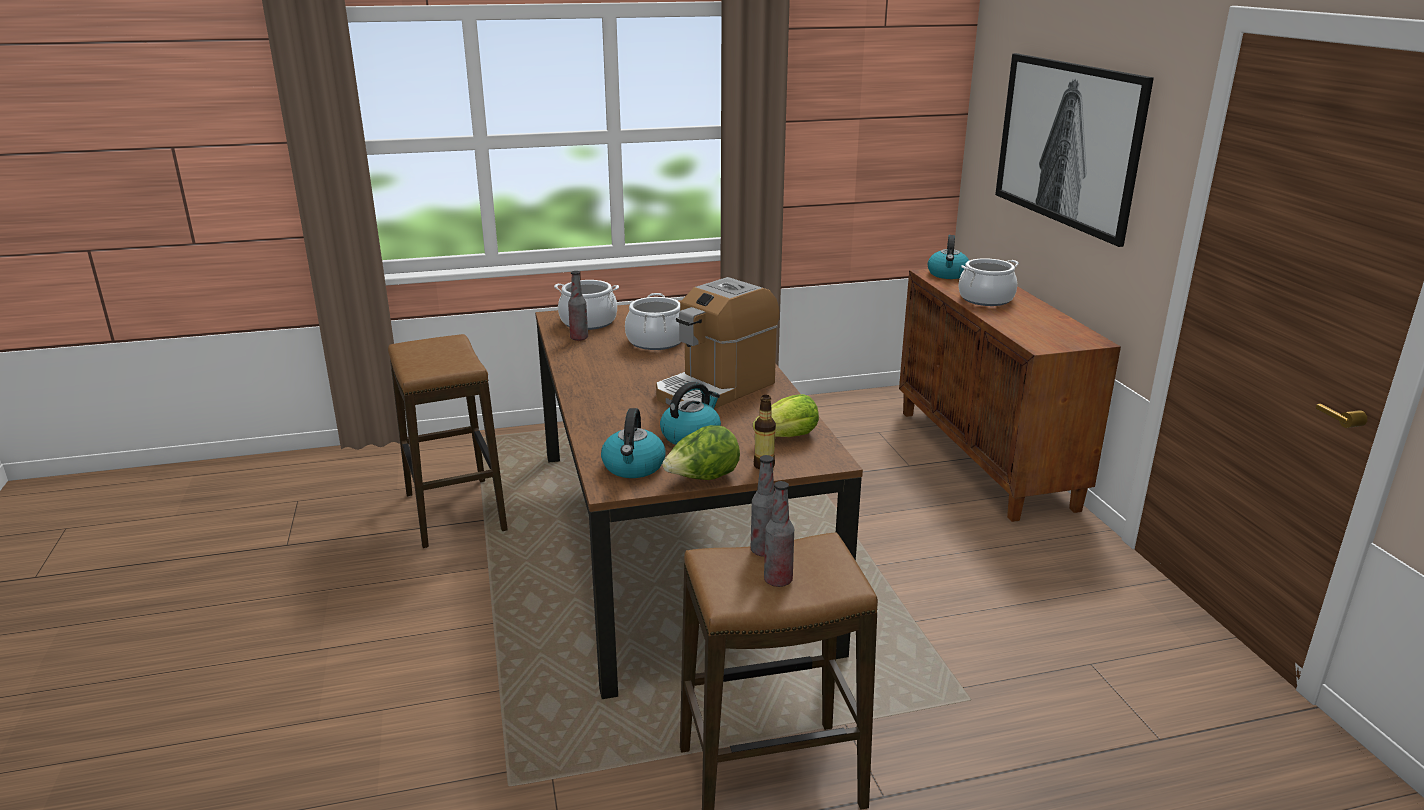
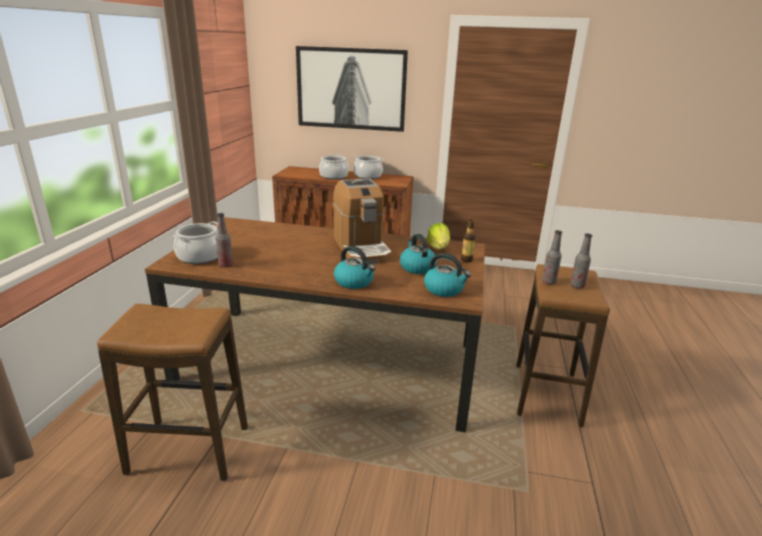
camera: 65 degrees left, 0 degrees up
cooking pot [625,293,681,350] -> cooking pot moved to [353,155,384,179]
lettuce [662,425,740,480] -> none
kettle [928,235,969,279] -> kettle moved to [334,246,375,289]

